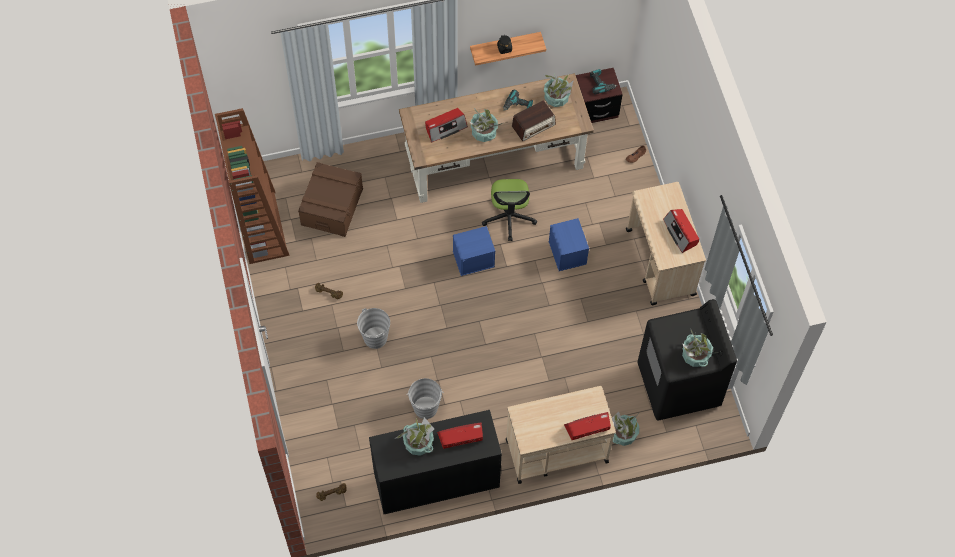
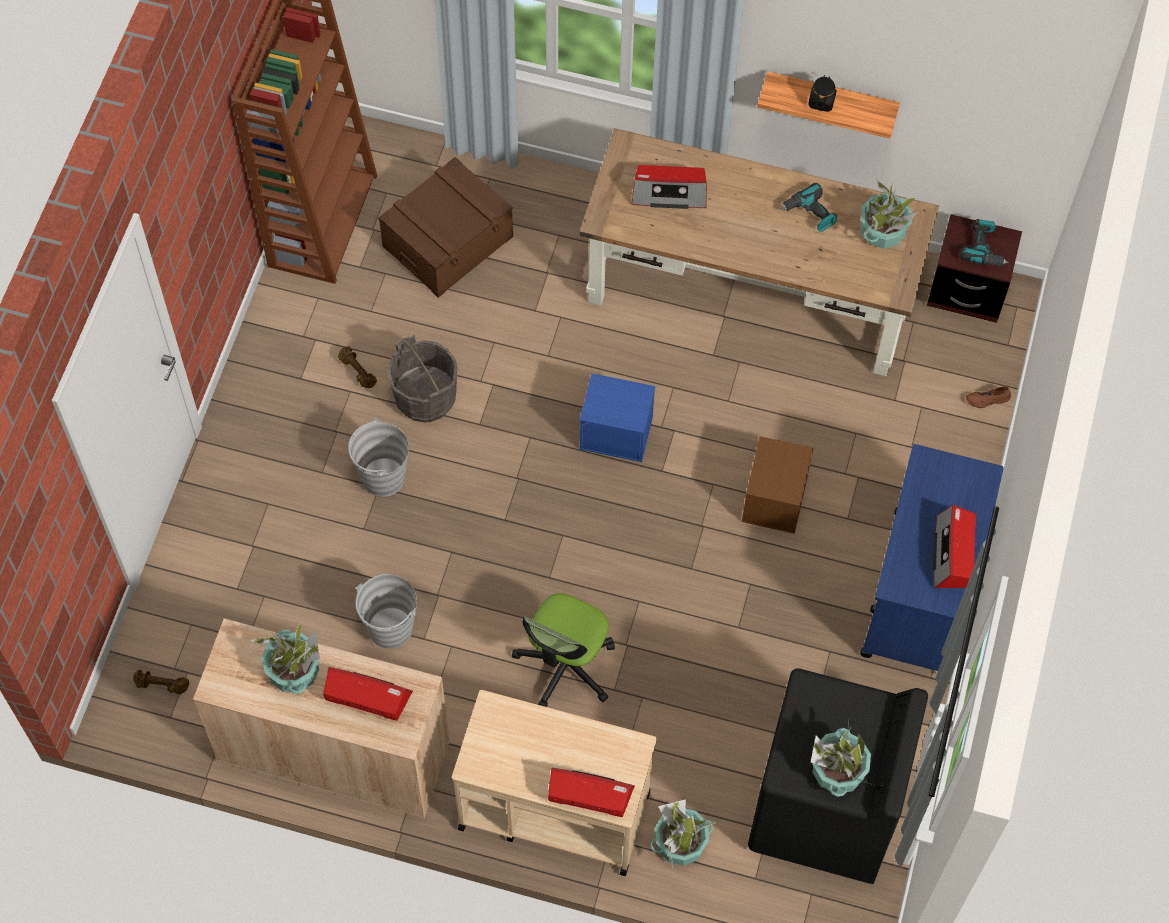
camera: 30 degrees right, 0 degrees up
black cabinet [369,410,502,514] -> beige cabinet [193,618,450,819]
potted plant [470,108,503,142] -> none
office chair [482,179,537,241] -> office chair moved to [512,593,615,707]
radio [512,100,556,141] -> none
blue storage box [549,218,589,271] -> brown storage box [742,436,814,534]
beige cart [626,182,706,305] -> blue cart [860,444,1004,671]
none -> grey bucket [388,335,458,423]

